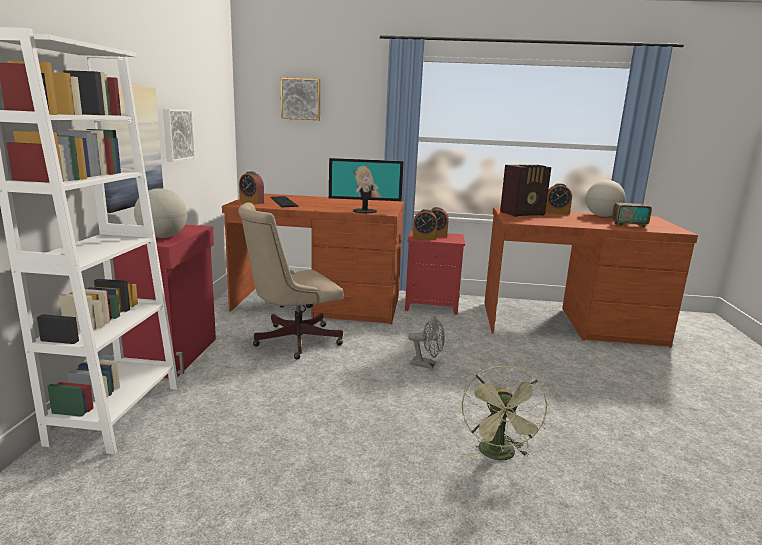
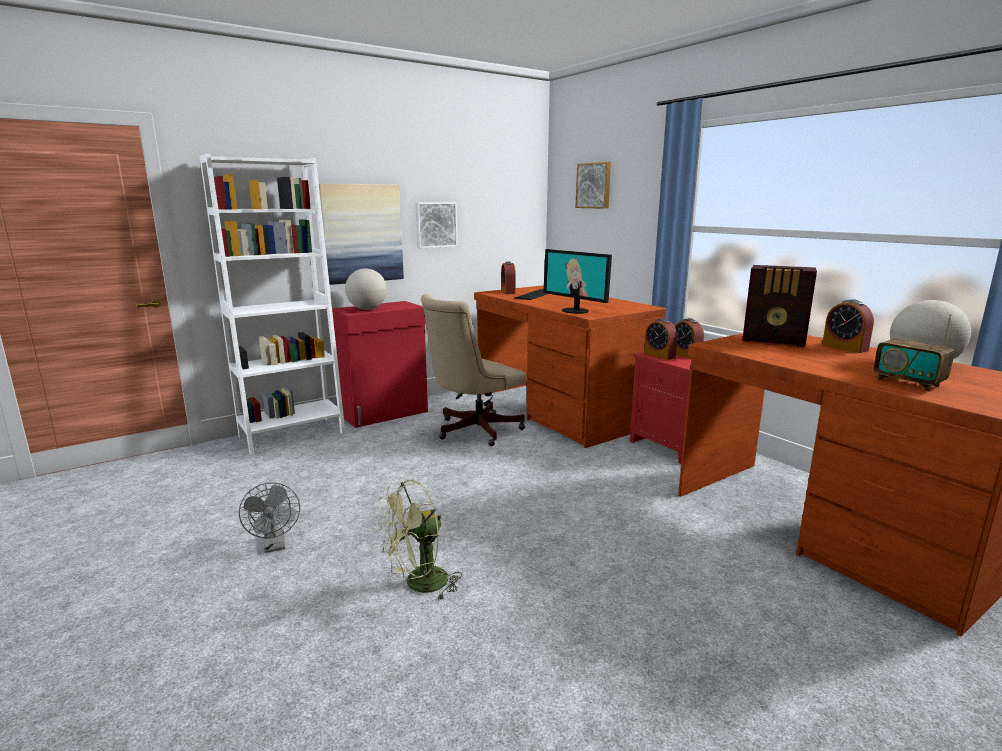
camera: 50 degrees right, 0 degrees up
beige office chair [238,202,343,359] -> beige office chair turned 60 degrees counterclockwise [421,294,527,446]
grey fan [408,317,445,369] -> grey fan moved to [239,482,300,553]

